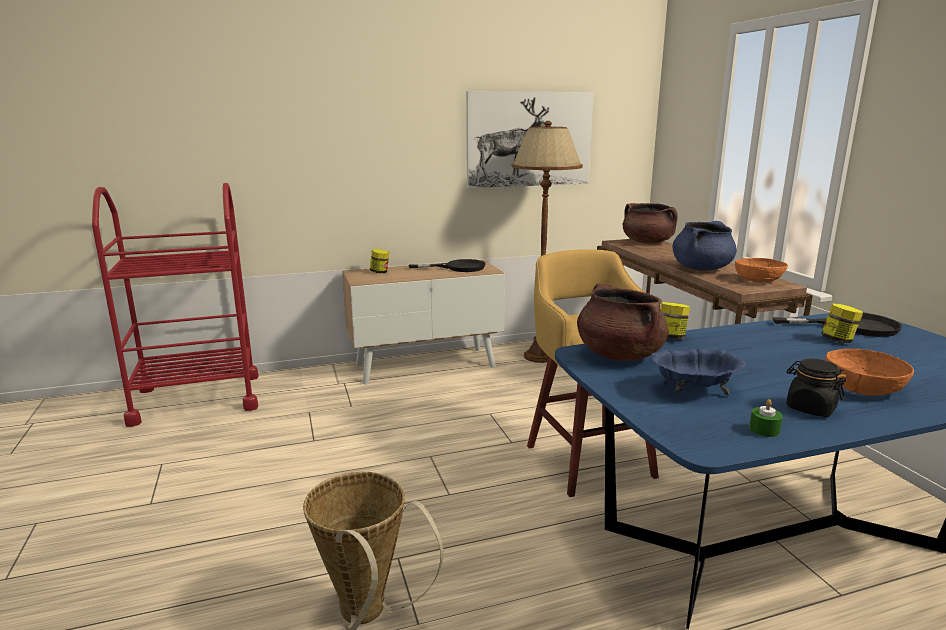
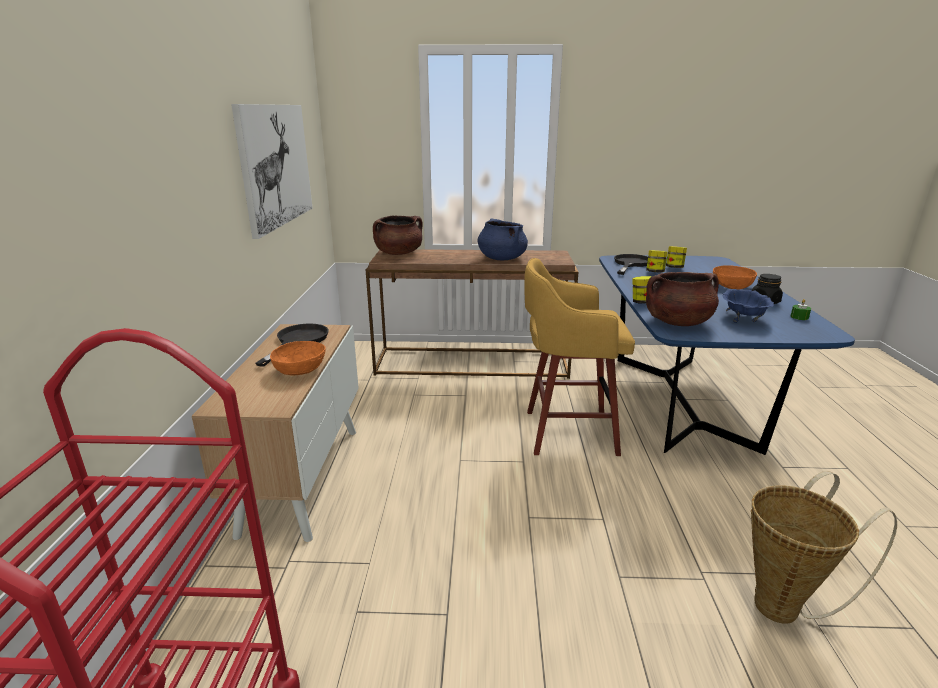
camera: 70 degrees left, 5 degrees up
jar [370,249,389,273] -> jar moved to [666,246,687,268]
brown floor lamp [512,121,583,363] -> none
orange bowl [735,258,788,282] -> orange bowl moved to [270,341,326,376]

